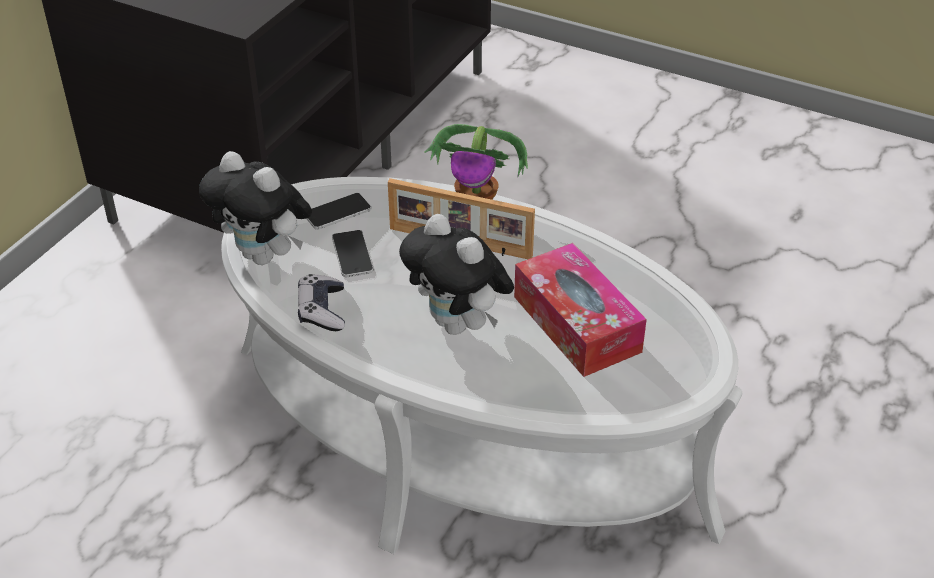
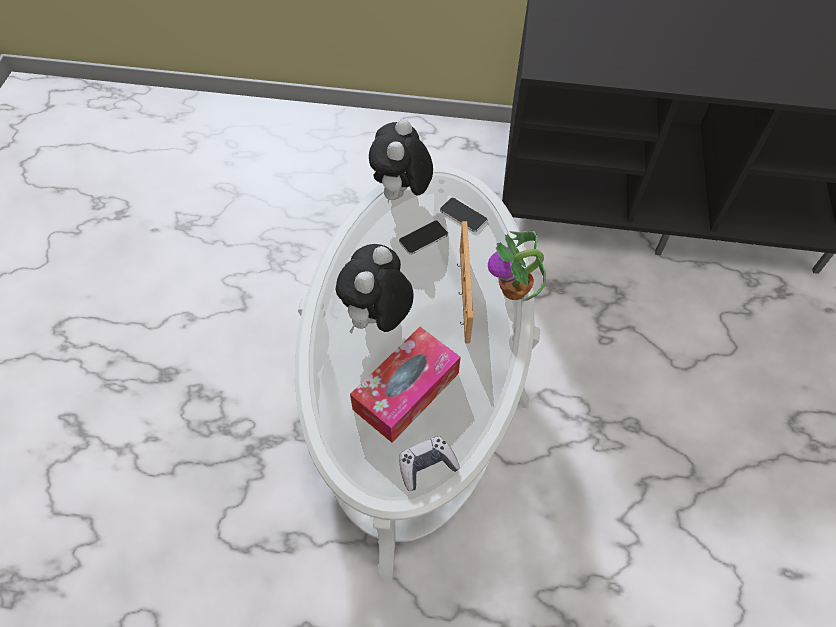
camera: 70 degrees right, 15 degrees up
game controller [298,274,345,331] -> game controller moved to [399,436,460,491]

